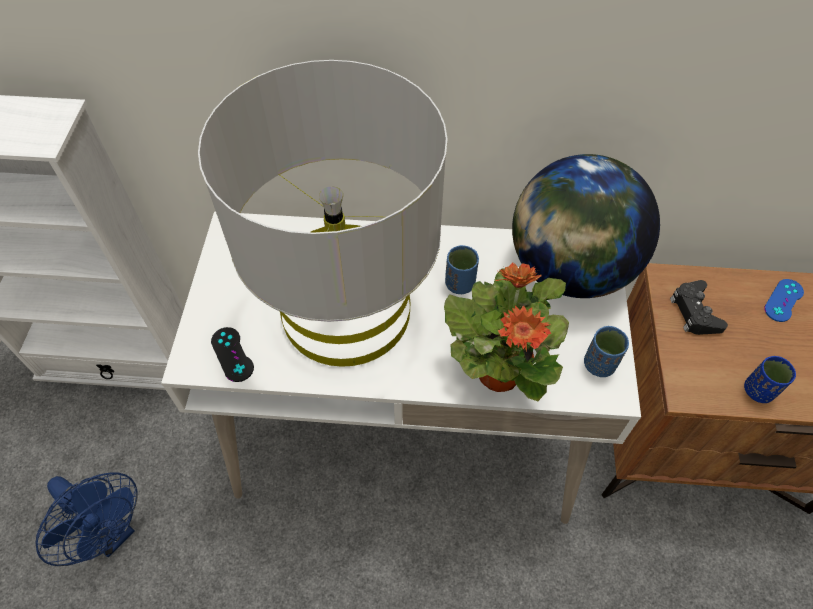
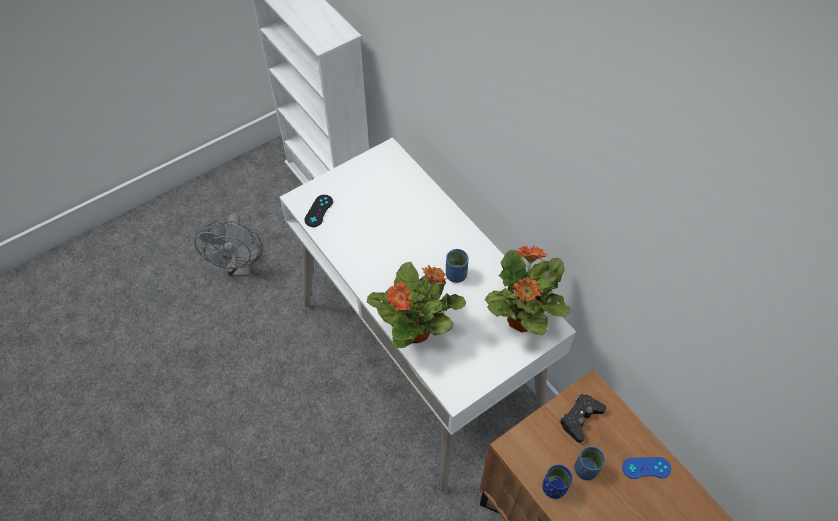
camera: 50 degrees right, 0 degrees up
blue fan [36,472,138,566] -> grey fan [195,213,263,277]
grey table lamp [198,60,447,367] -> none
globe [512,154,660,298] -> potted plant [485,245,570,335]
blue cup [584,326,629,377] -> blue cup moved to [574,446,605,480]

